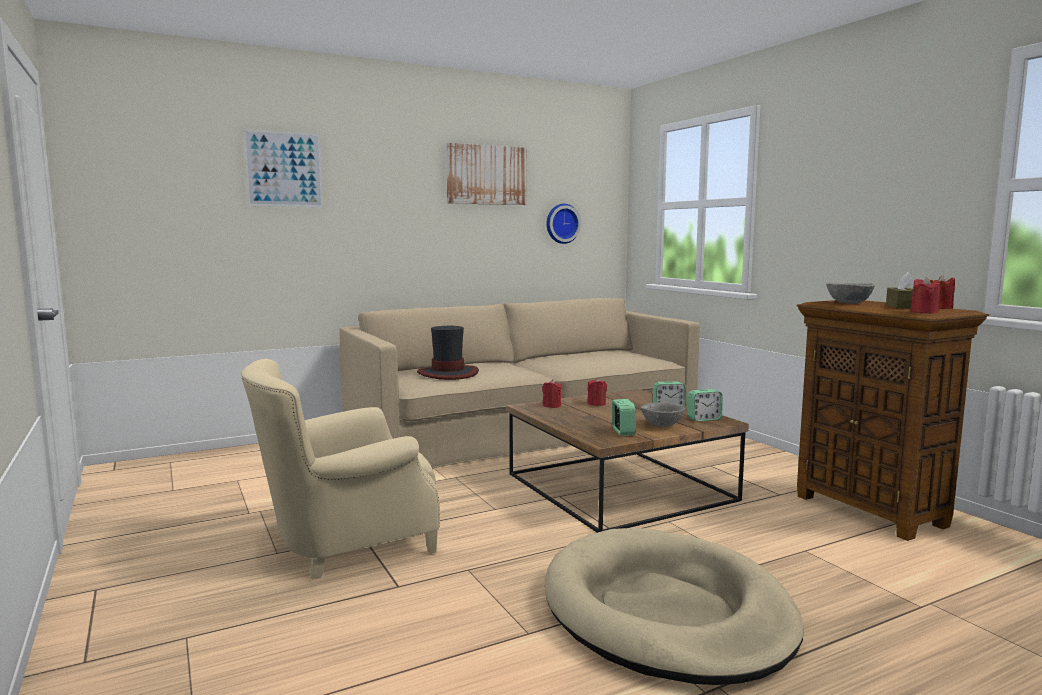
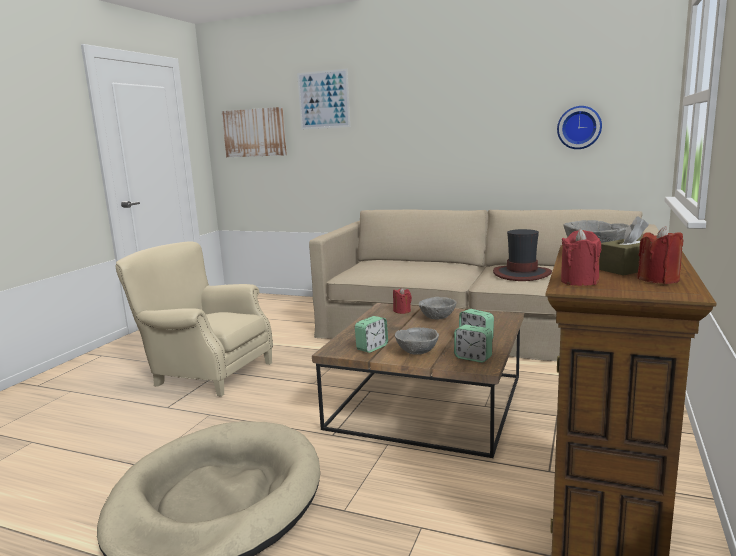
camera: 50 degrees right, 5 degrees up
hat [417,326,479,380] -> hat moved to [493,229,552,281]
picture [446,143,527,205] -> picture moved to [222,107,287,157]
red candle [587,378,607,406] -> grey bowl [419,297,457,320]

